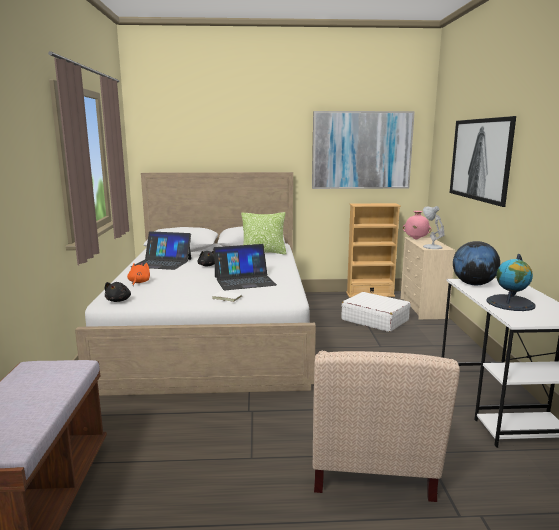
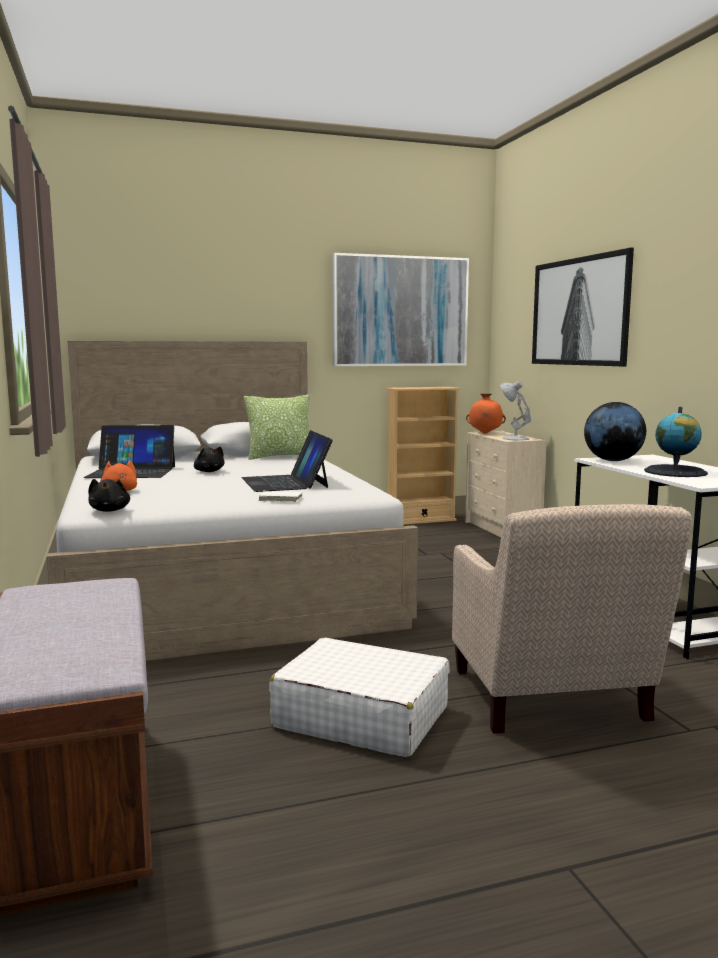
camera: 15 degrees left, 5 degrees down
laptop [213,244,277,290] -> laptop turned 105 degrees clockwise [242,430,333,492]
white suitcase [341,292,410,332] -> white suitcase moved to [269,638,450,758]
pink vase [403,211,432,240] -> orange vase [466,393,506,434]

